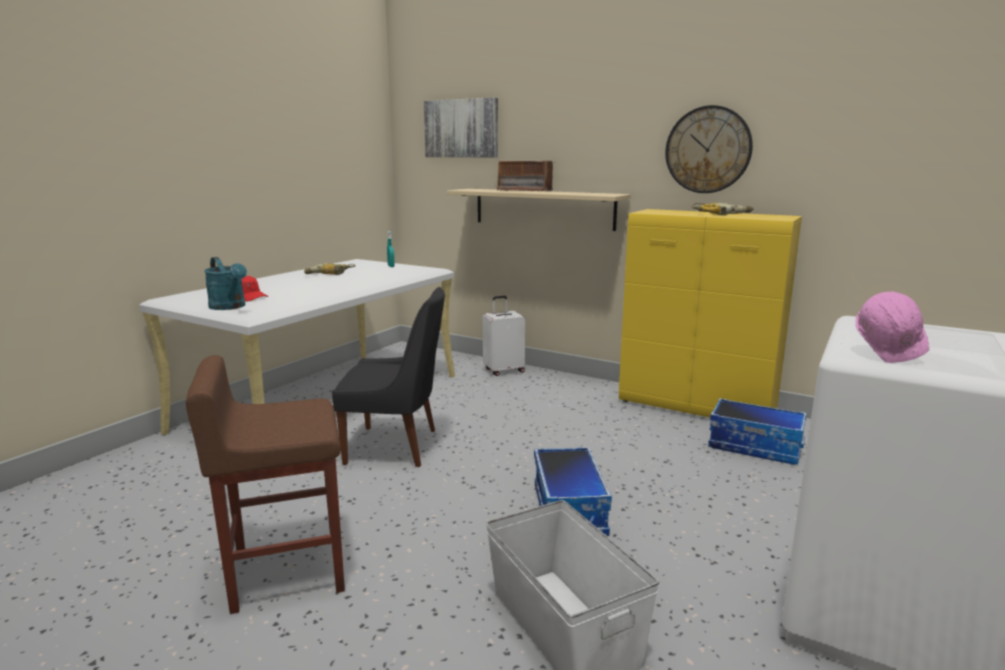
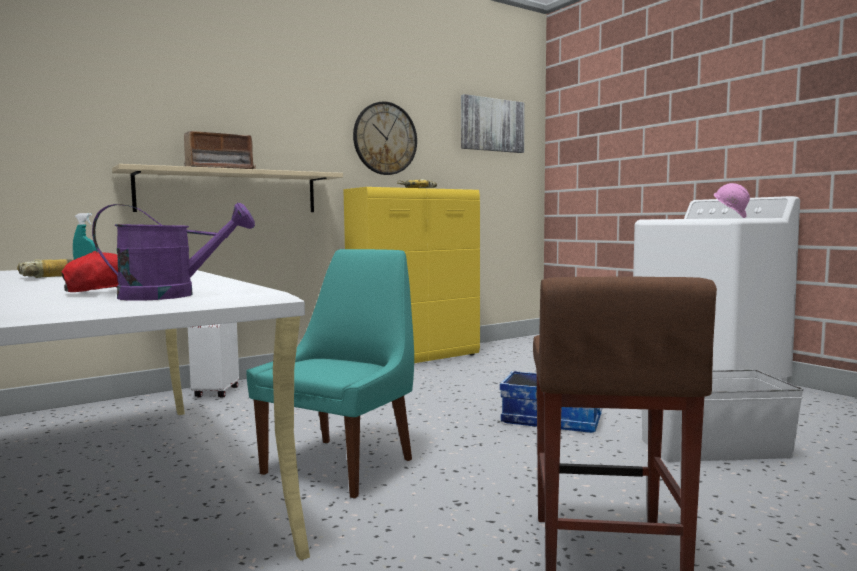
camera: 65 degrees left, 10 degrees down
turquoise watering can [204,257,247,310] -> purple watering can [92,202,255,301]
black chair [332,287,445,467] -> turquoise chair [246,249,414,499]
picture [424,97,498,157] -> picture moved to [461,94,525,153]
storage box [708,398,807,464] -> none

